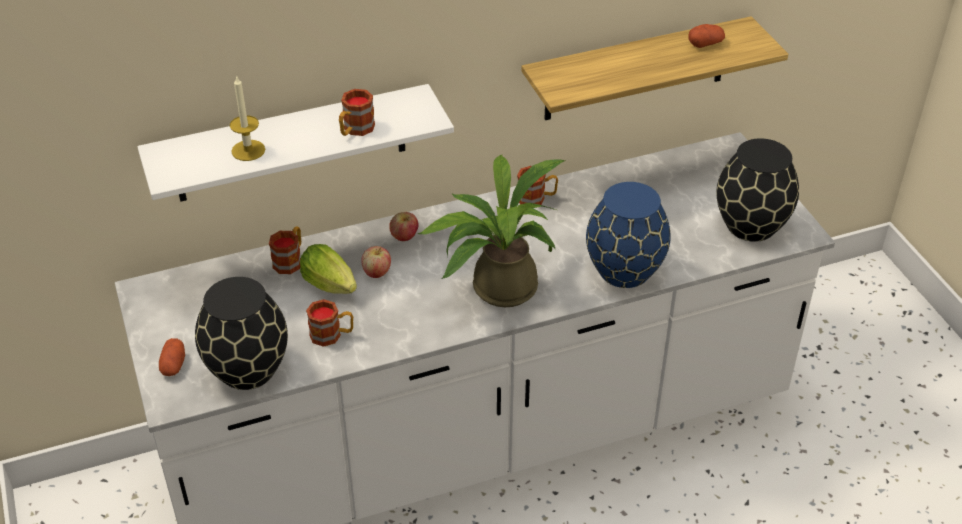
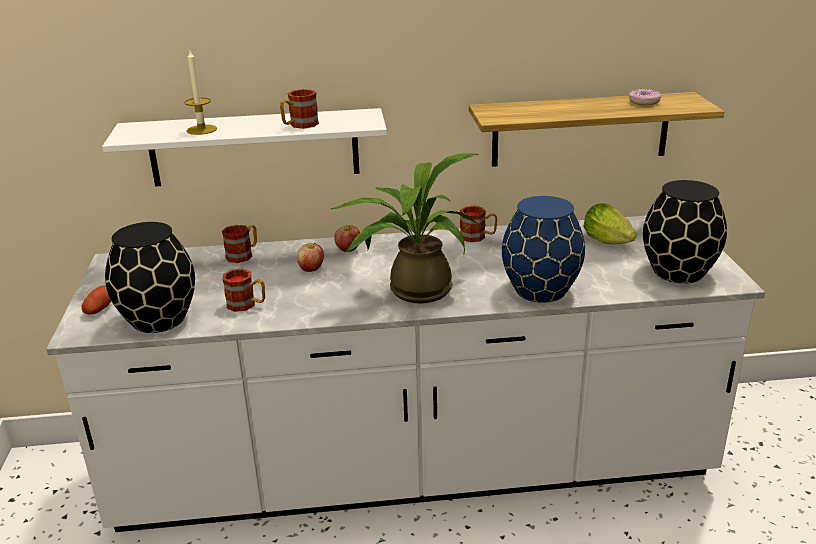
camera: 15 degrees right, 15 degrees down
lettuce [300,244,357,294] -> lettuce moved to [583,203,637,244]
potato [688,24,725,48] -> donut [629,89,661,105]

